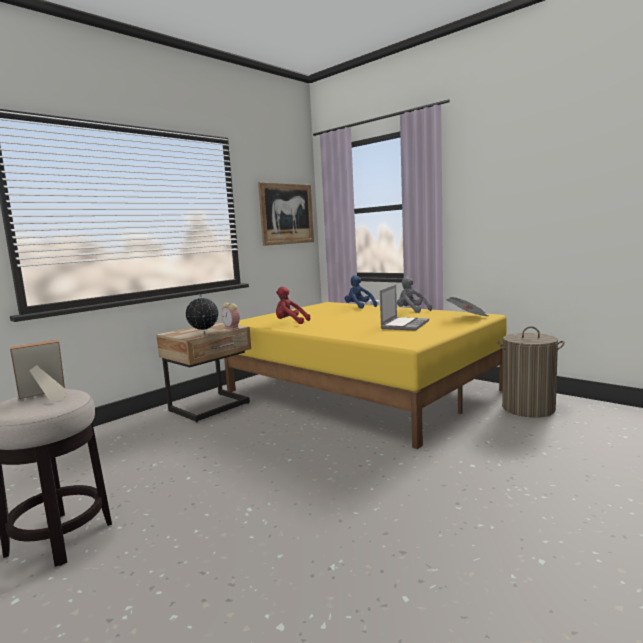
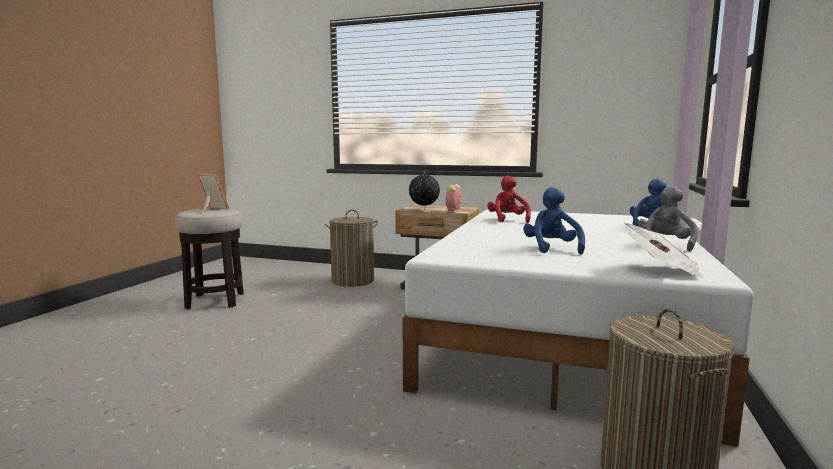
camera: 65 degrees right, 0 degrees up
yellow bed [224,302,507,449] -> white bed [403,210,754,447]
picture [258,182,314,246] -> none
laptop [380,285,429,331] -> blue plush toy [523,187,585,255]
none -> laundry basket [325,210,378,287]

